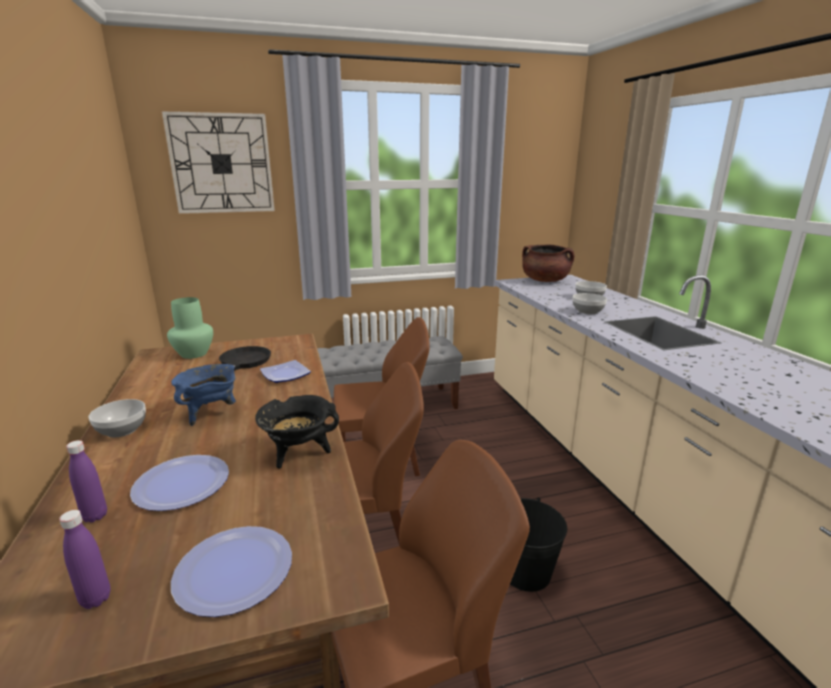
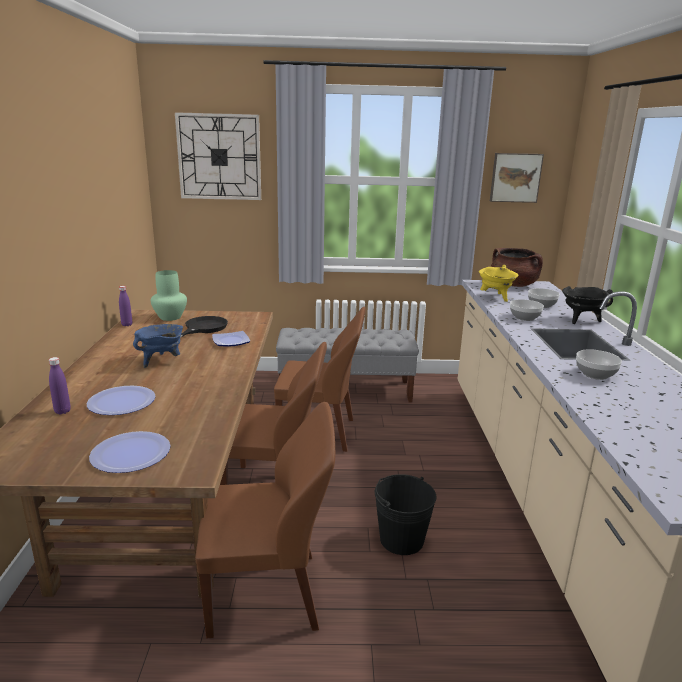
camera: 15 degrees right, 0 degrees up
purple bottle [59,510,111,609] -> purple bottle moved to [119,286,132,326]
bowl [89,399,146,437] -> bowl moved to [576,349,622,380]
black cooking pot [255,395,339,469] -> black cooking pot moved to [562,286,613,324]
none -> yellow cooking pot [478,265,519,302]
none -> picture [490,153,544,203]

